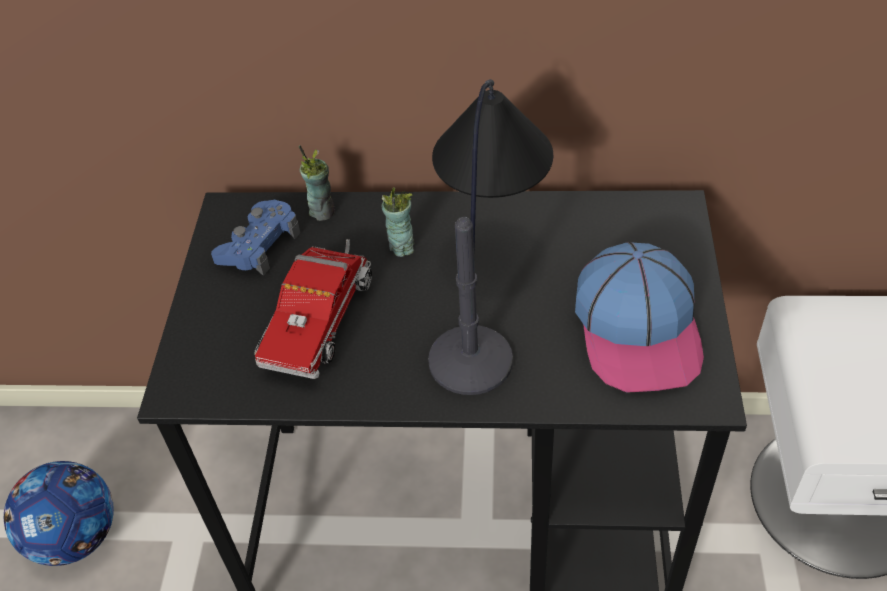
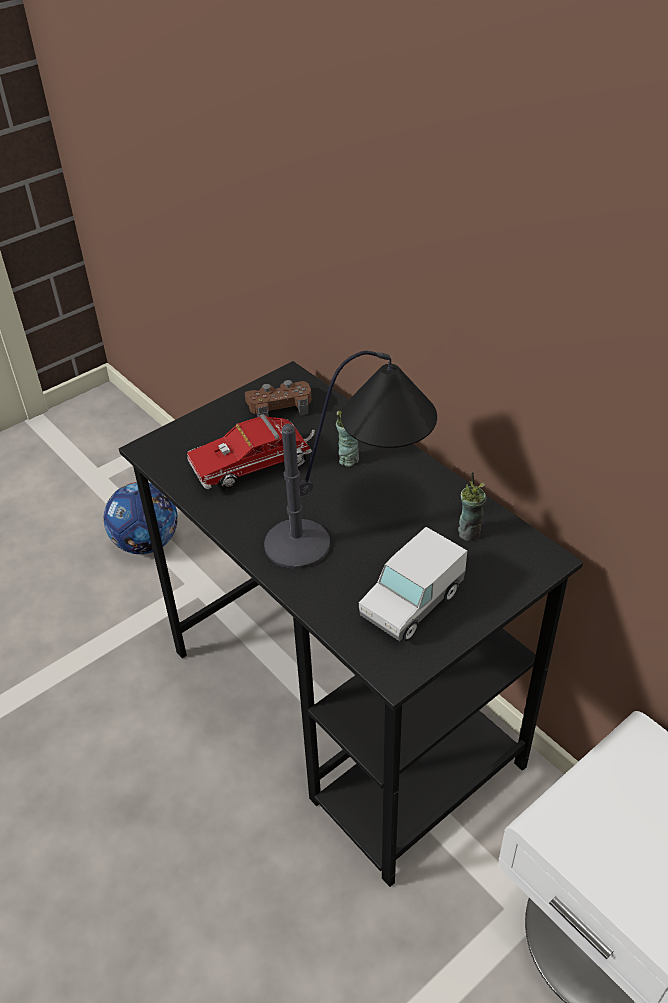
camera: 45 degrees right, 5 degrees down
blue game controller [211,200,301,276] -> brown game controller [245,380,311,417]
cup [299,145,335,221] -> cup moved to [458,472,486,541]
cap [575,242,704,393] -> toy truck [359,527,467,641]

